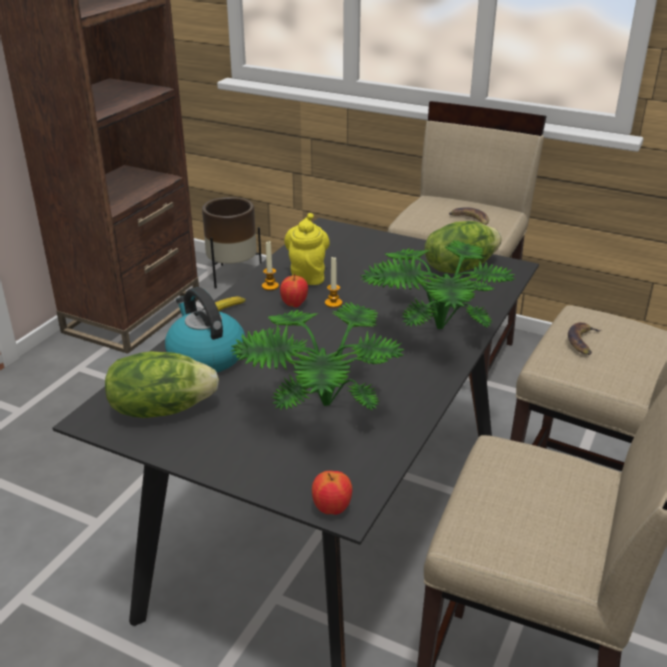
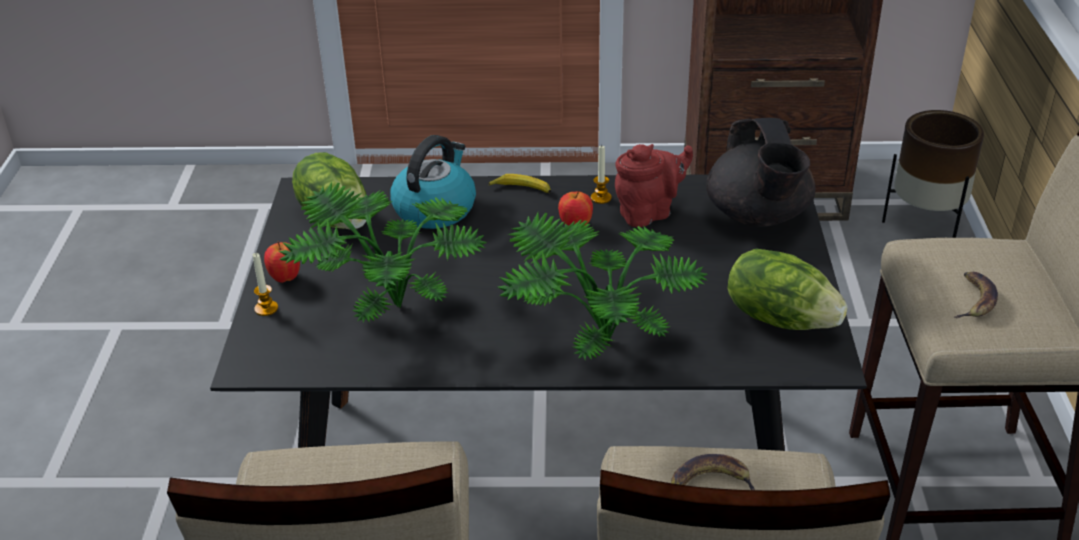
camera: 65 degrees right, 5 degrees up
yellow teapot [284,213,330,285] -> red teapot [615,144,693,227]
apple [312,471,352,515] -> apple moved to [264,242,300,283]
candle [325,256,342,308] -> candle moved to [253,253,278,316]
none -> black teapot [706,118,816,227]

